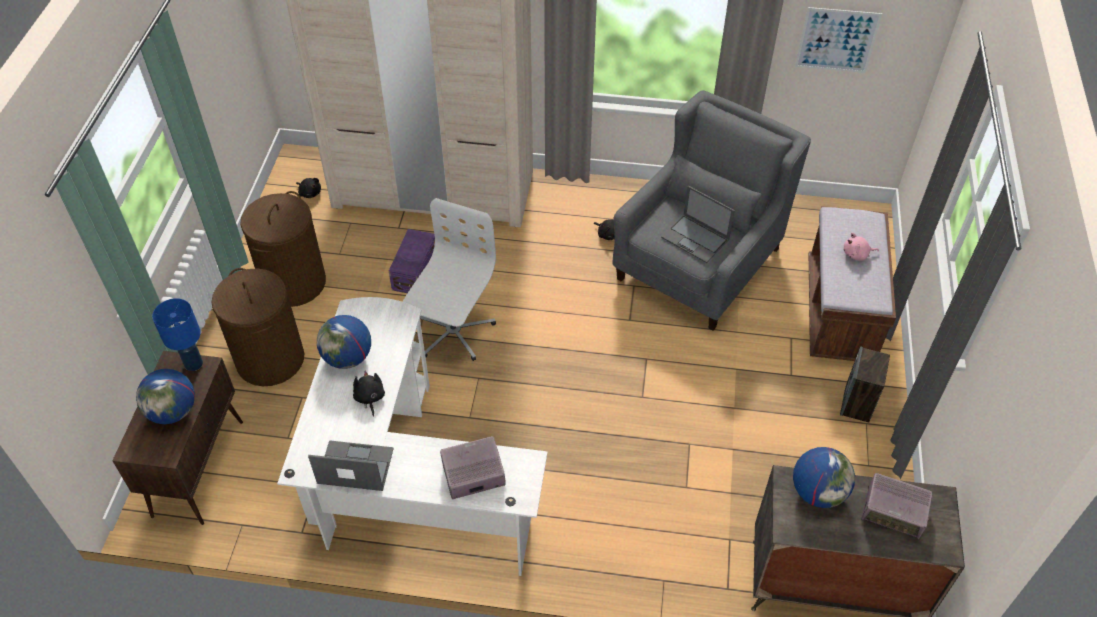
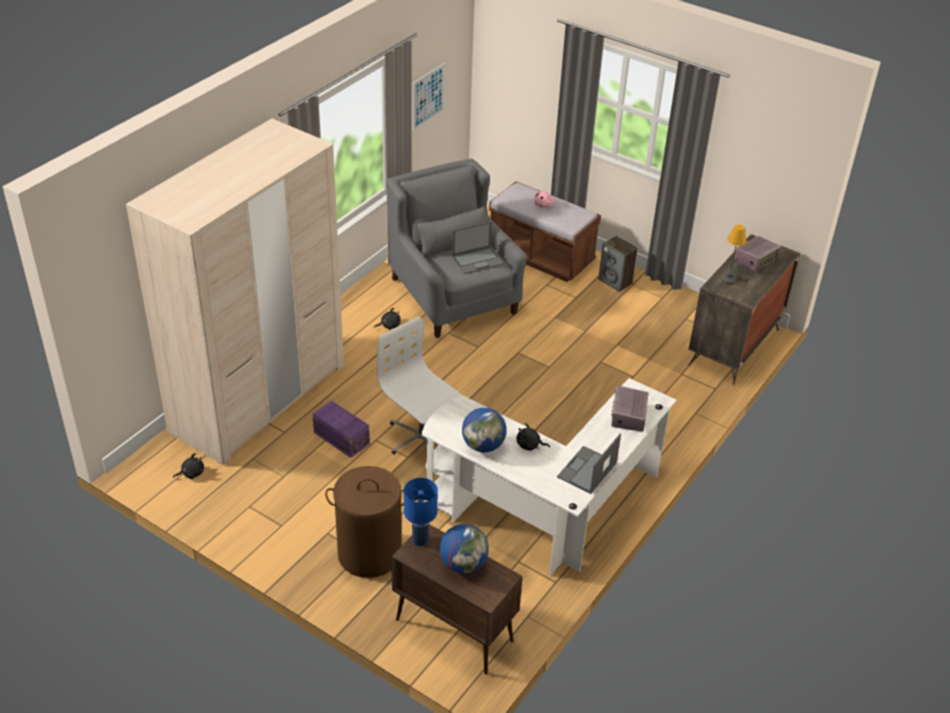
camera: 65 degrees left, 10 degrees down
brown laundry basket [240,191,326,307] -> none
globe [793,447,855,508] -> table lamp [721,224,747,284]

